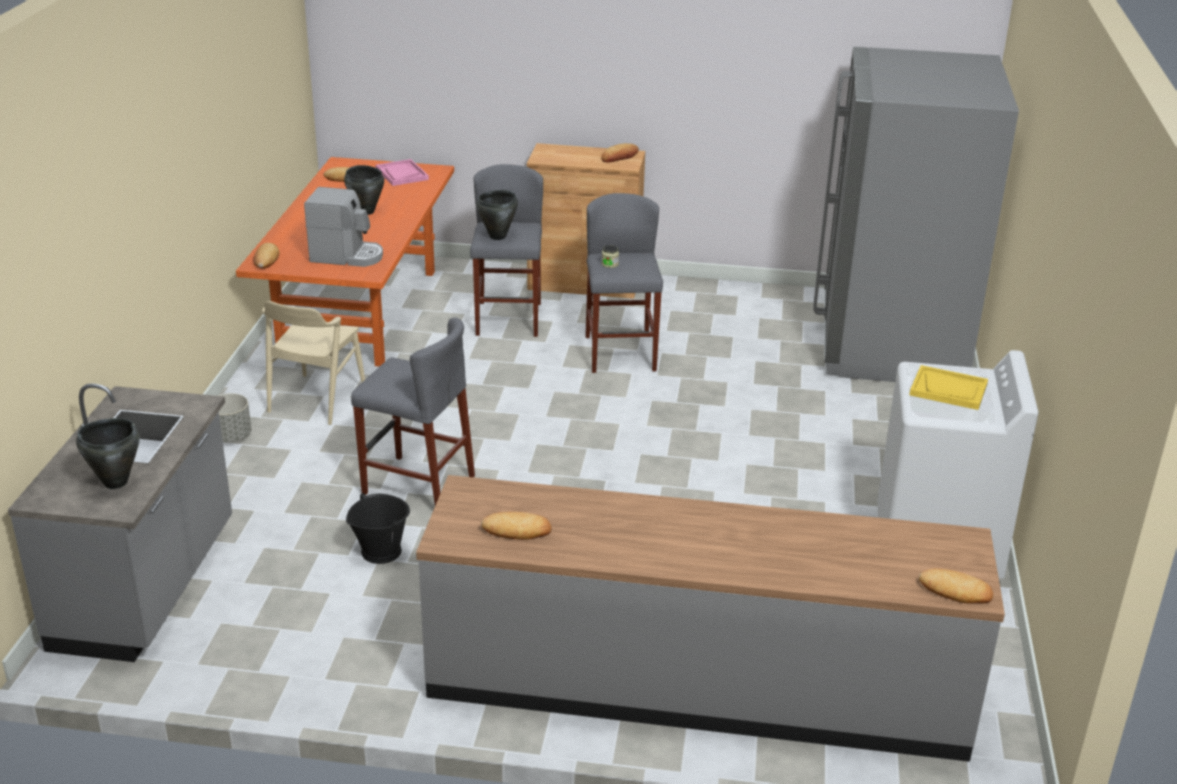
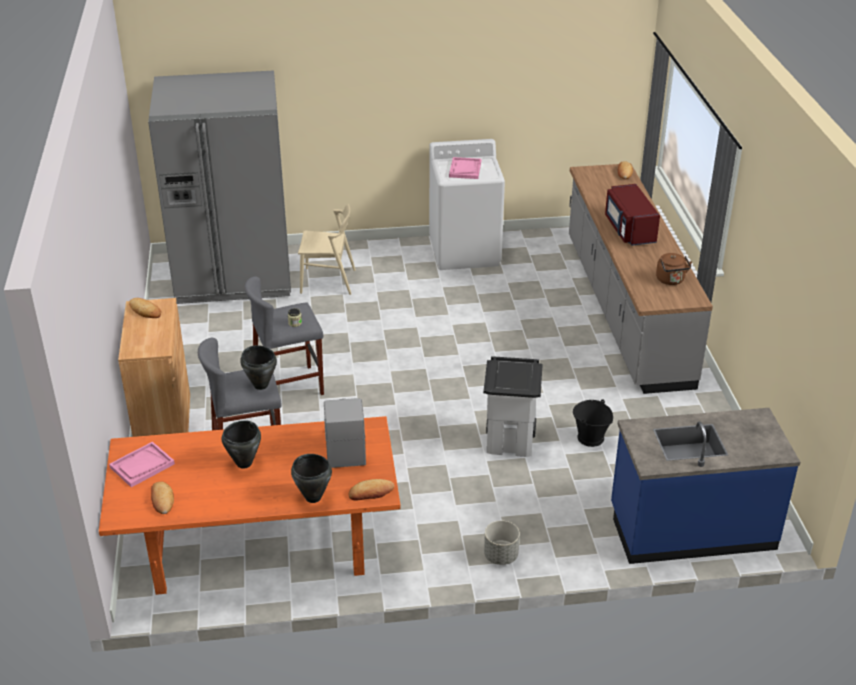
camera: 105 degrees left, 5 degrees up
grey counter [8,383,232,662] -> blue counter [611,408,800,564]
black cooking pot [76,418,140,489] -> black cooking pot moved to [291,454,332,503]
beige chair [262,301,365,425] -> beige chair moved to [298,204,356,295]
grey stool [351,317,475,505] -> white trash can [483,356,543,457]
bread [481,512,552,540] -> brown kettle [656,253,692,285]
yellow tray [909,365,988,410] -> pink tray [449,157,481,179]
none -> red microwave [605,184,660,246]

